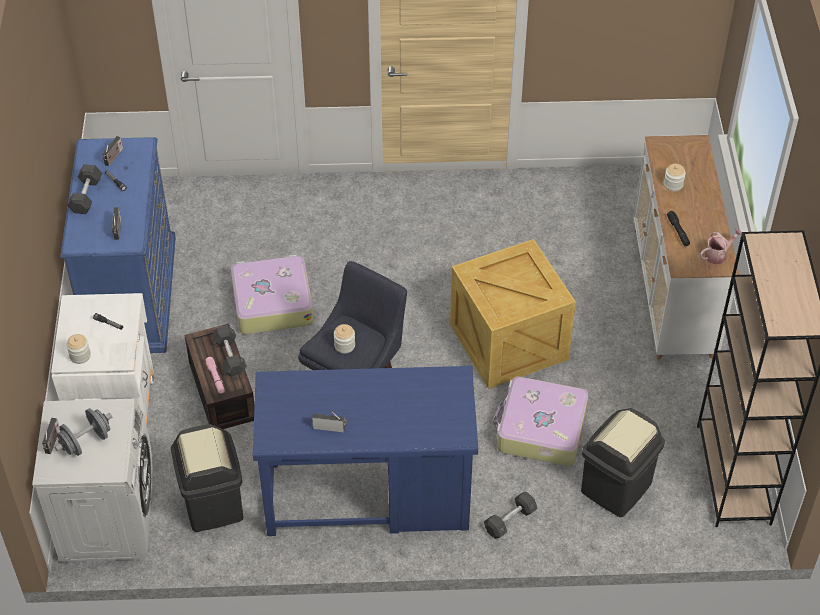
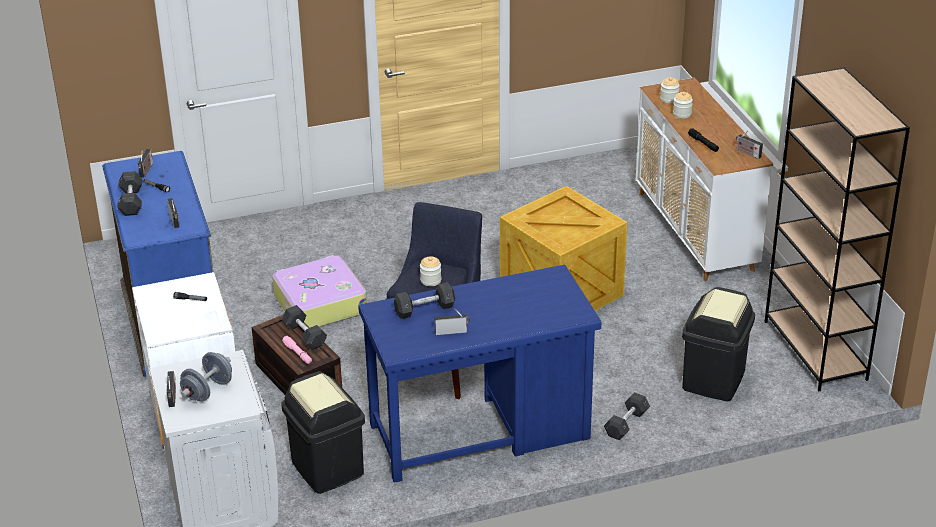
camera: 15 degrees left, 15 degrees down
jar [66,334,91,364] -> jar moved to [660,77,680,103]
suitcase [493,376,589,466] -> none
watering can [700,228,742,265] -> radio [736,131,763,159]
none -> grey dumbbell [394,282,455,319]

